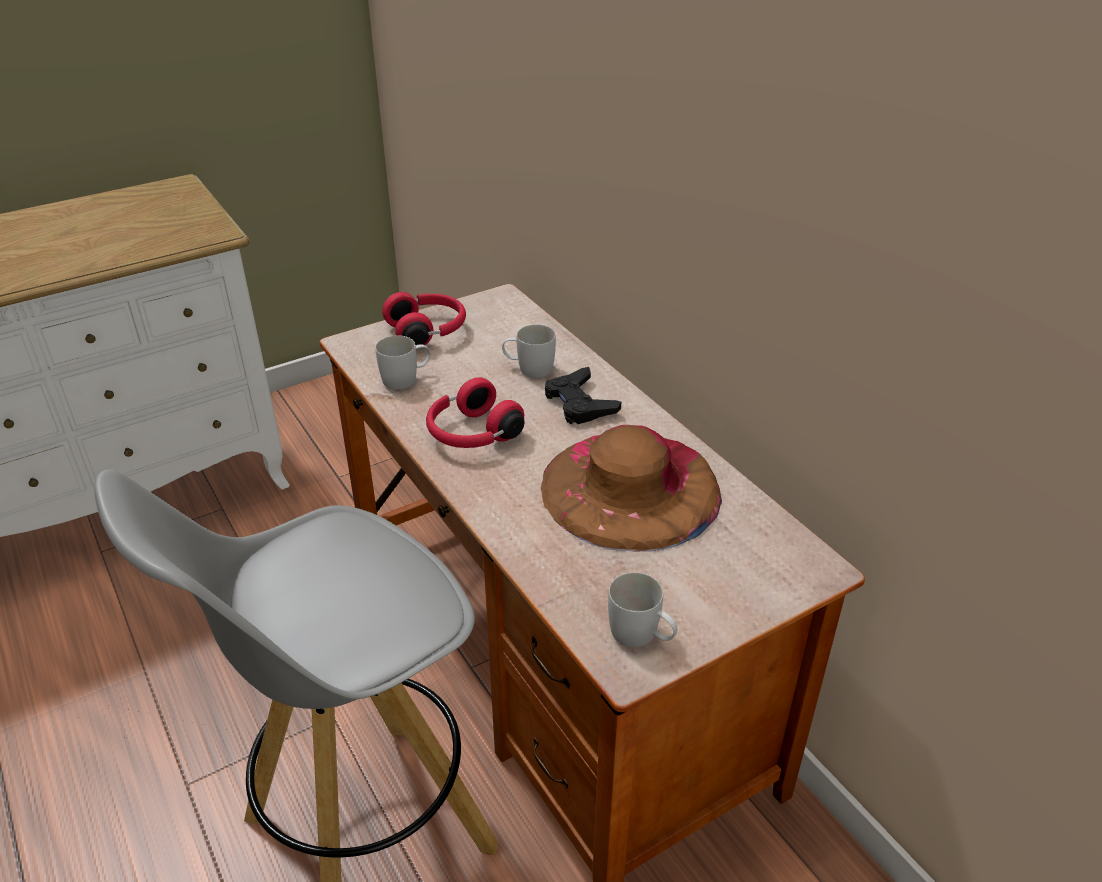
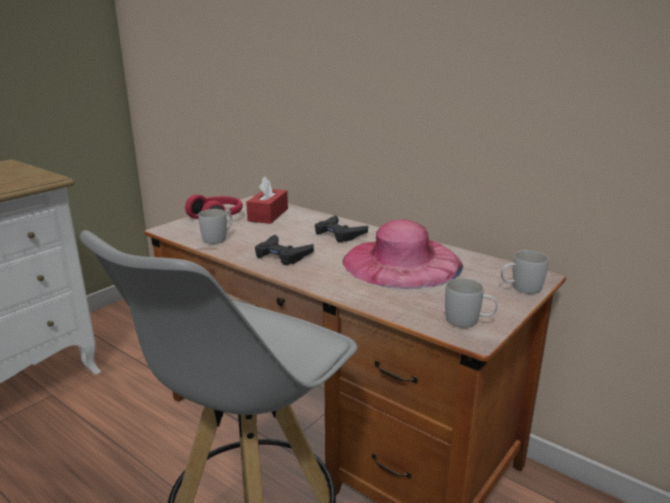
camera: 20 degrees left, 15 degrees down
red headphones [426,377,524,448] -> black game controller [255,235,314,265]
white mug [502,325,556,378] -> white mug moved to [501,250,549,294]
brown hat [541,425,722,551] -> pink hat [343,219,463,289]
none -> red tissue box [246,176,288,224]

